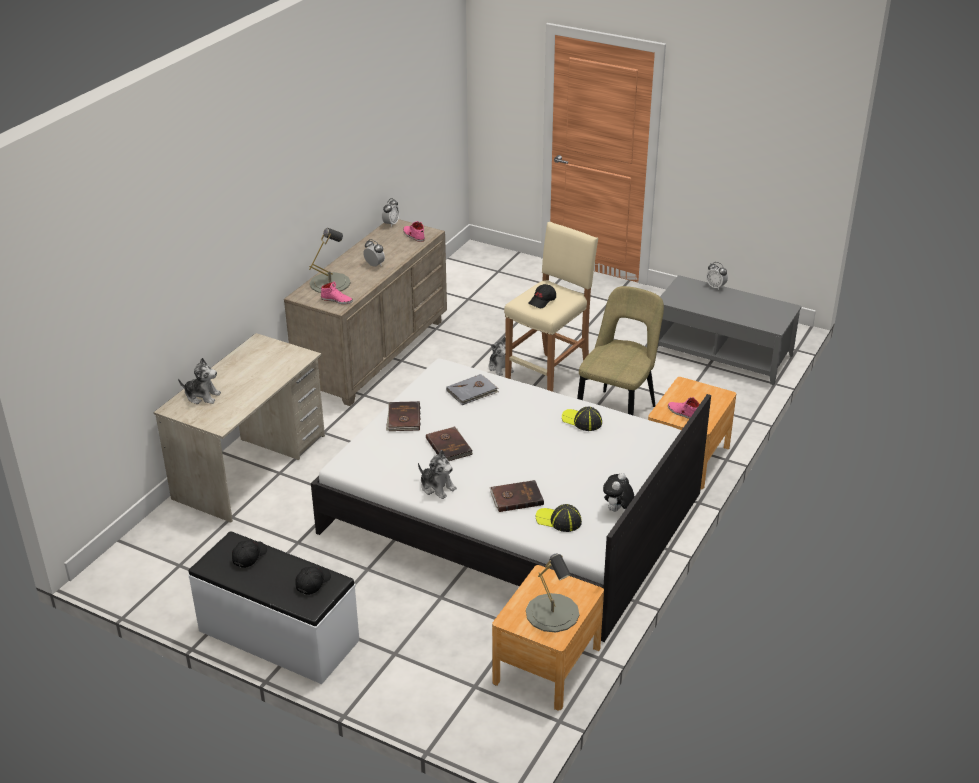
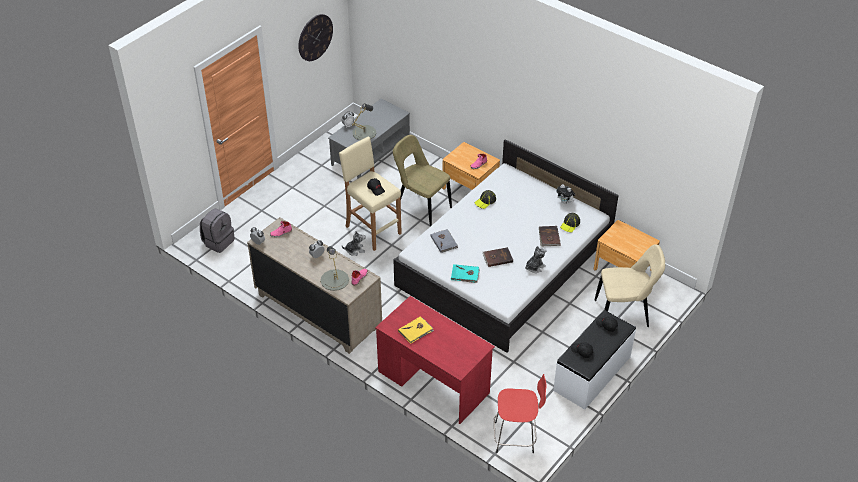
camera: 80 degrees left, 10 degrees up
beige desk [154,333,325,522] -> red desk [375,296,495,424]
plush toy [178,358,221,404] -> none
brown book [386,401,420,431] -> turquoise book [450,264,480,283]
grey table lamp [526,553,579,632] -> grey table lamp moved to [352,103,376,140]
none -> grey backpack [200,208,235,253]
none -> wall clock [298,14,333,61]
none -> yellow book [398,317,434,344]
none -> red stool [494,374,547,453]
none -> beige chair [594,244,665,327]

